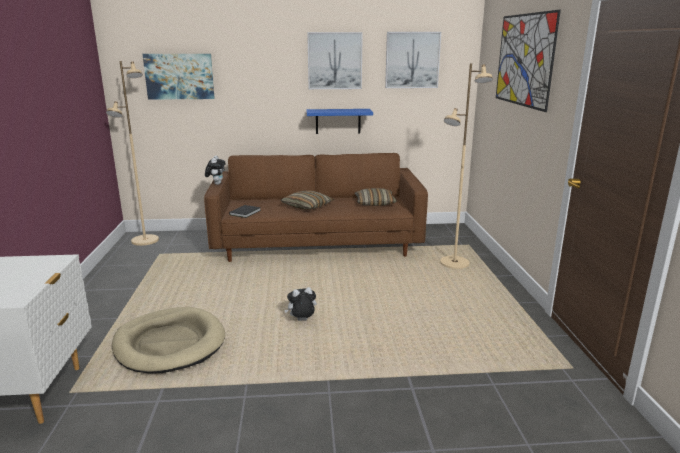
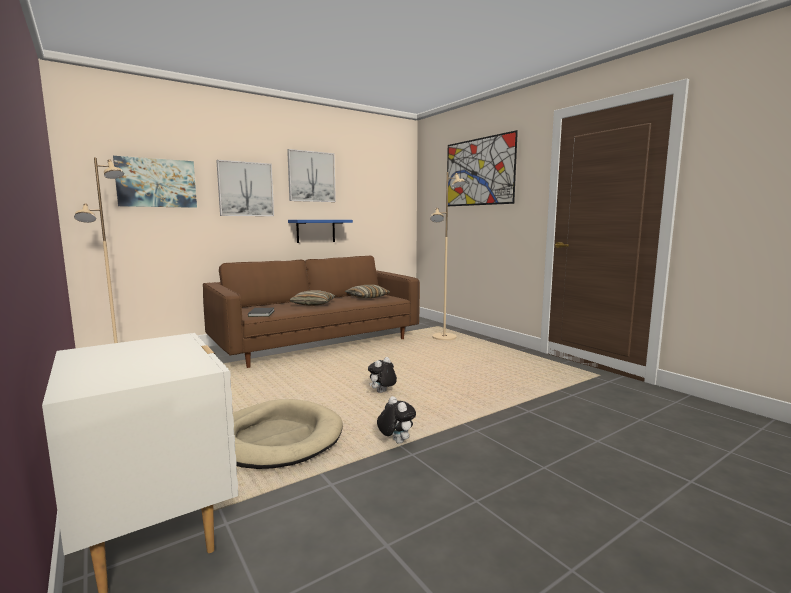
camera: 30 degrees left, 10 degrees down
plush toy [205,156,226,185] -> plush toy moved to [377,396,416,444]
picture [385,32,441,88] -> picture moved to [216,160,274,216]

